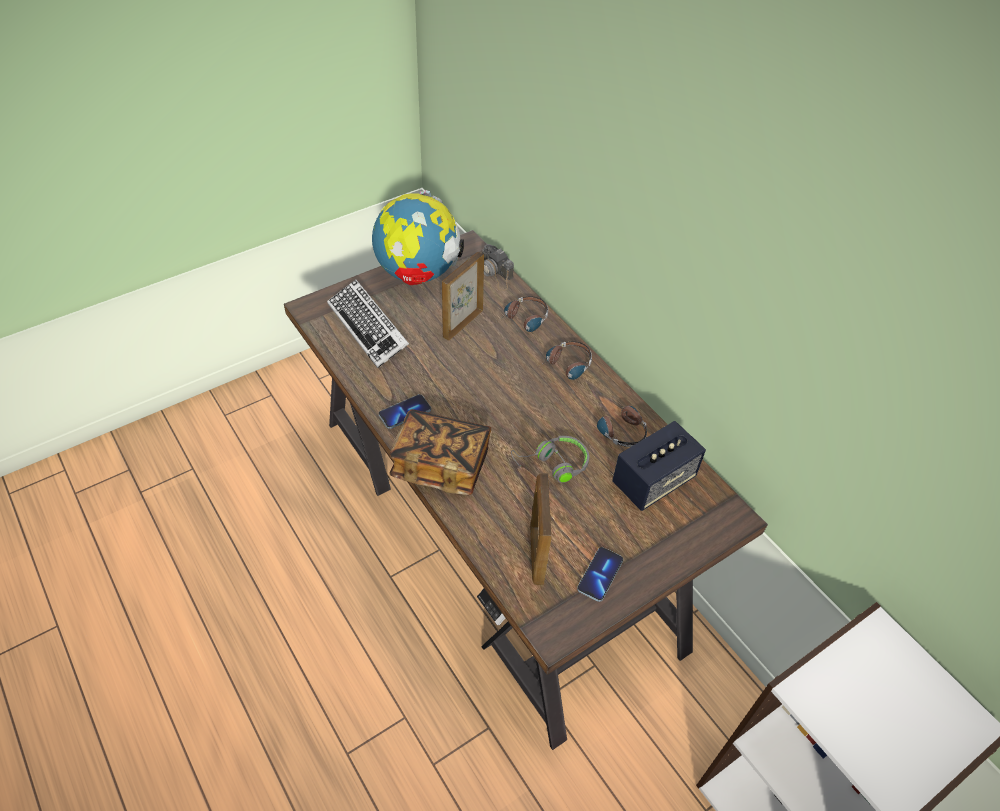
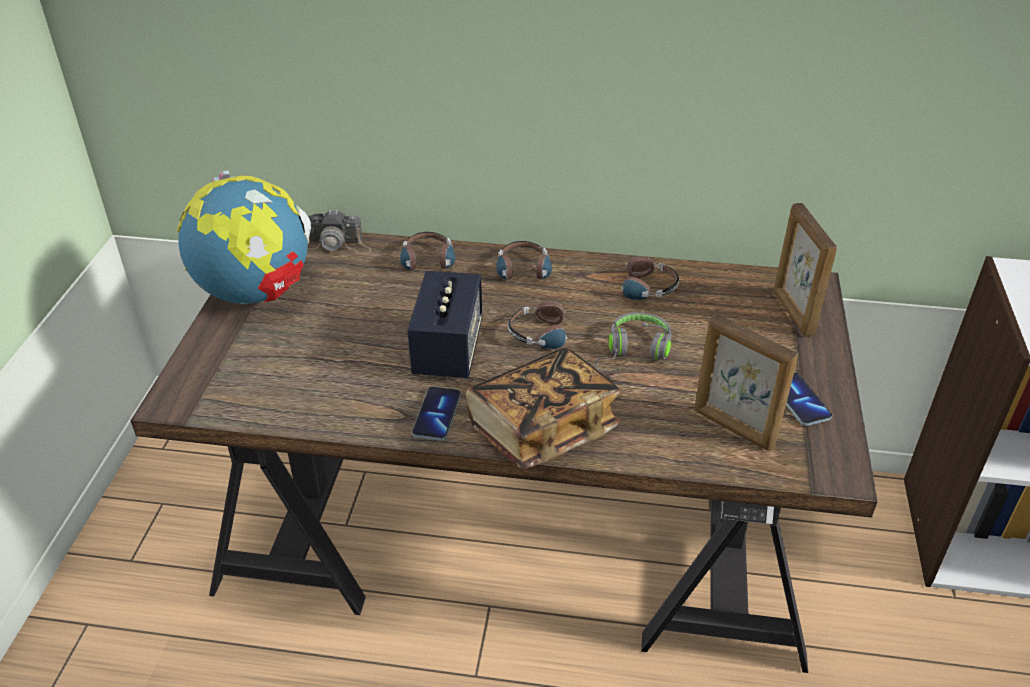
camera: 45 degrees left, 10 degrees down
keyboard [327,279,409,368] -> none
picture frame [442,252,484,341] -> picture frame moved to [774,203,837,337]
speaker [612,421,706,511] -> speaker moved to [407,271,482,378]
none -> headphones [508,302,591,349]

